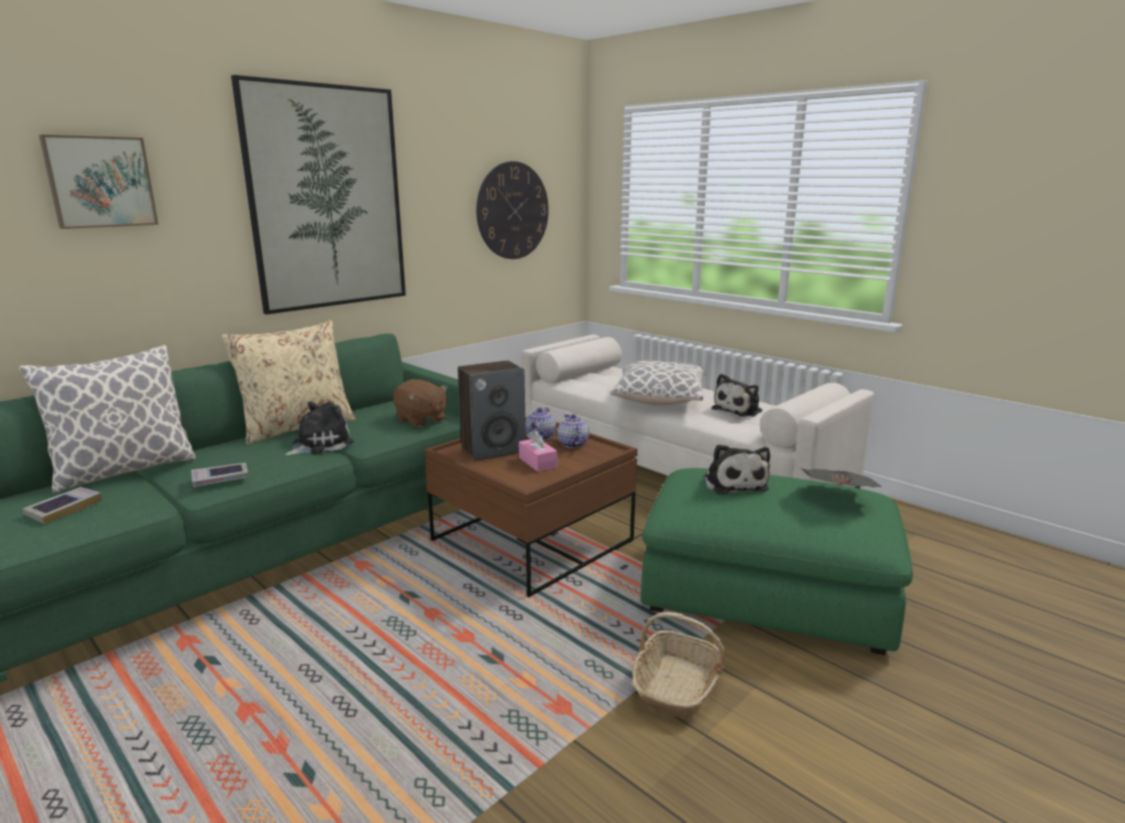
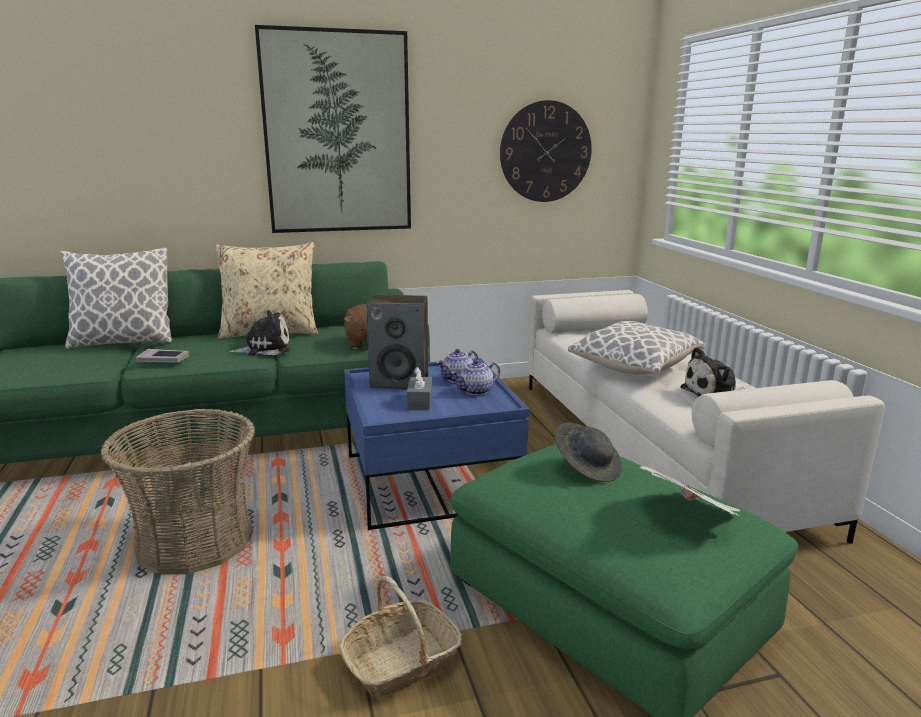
camera: 30 degrees right, 0 degrees up
book [22,487,102,524] -> none
picture [39,135,158,229] -> none
brown coffee table [424,417,637,597] -> blue coffee table [344,358,529,530]
pink tissue box [519,430,557,472] -> grey tissue box [407,367,432,410]
teapot [557,414,589,448] -> teapot turned 135 degrees counterclockwise [452,360,500,395]
plush toy [703,444,770,495] -> grey hat [555,422,623,482]
none -> basket [100,409,255,574]

